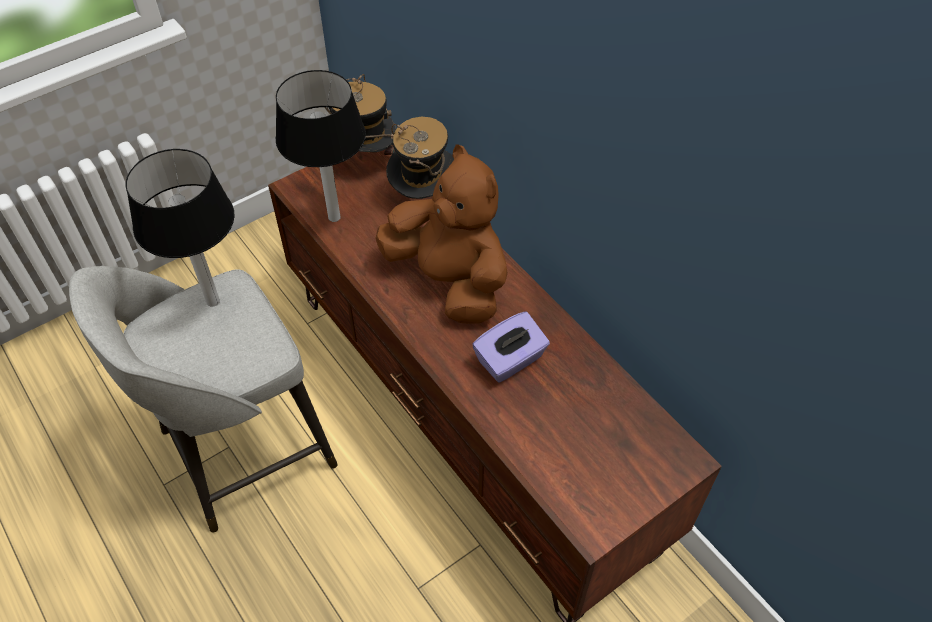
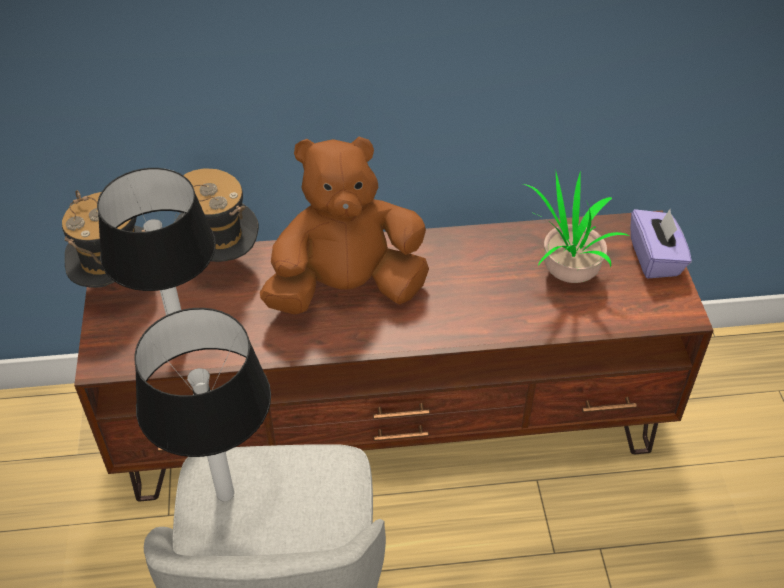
camera: 60 degrees left, 5 degrees down
purple tissue box [472,311,550,383] -> purple tissue box moved to [630,209,692,279]
none -> potted plant [523,172,631,283]

